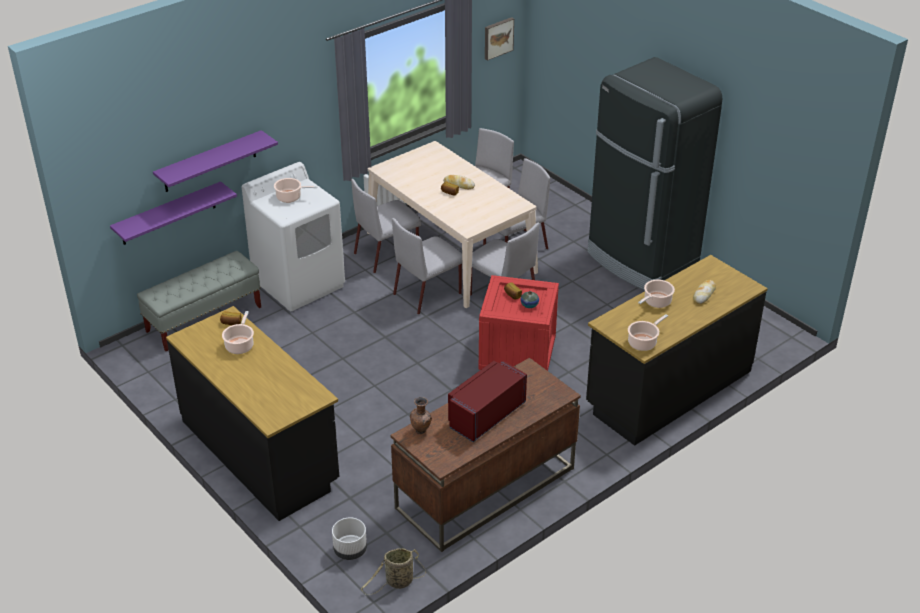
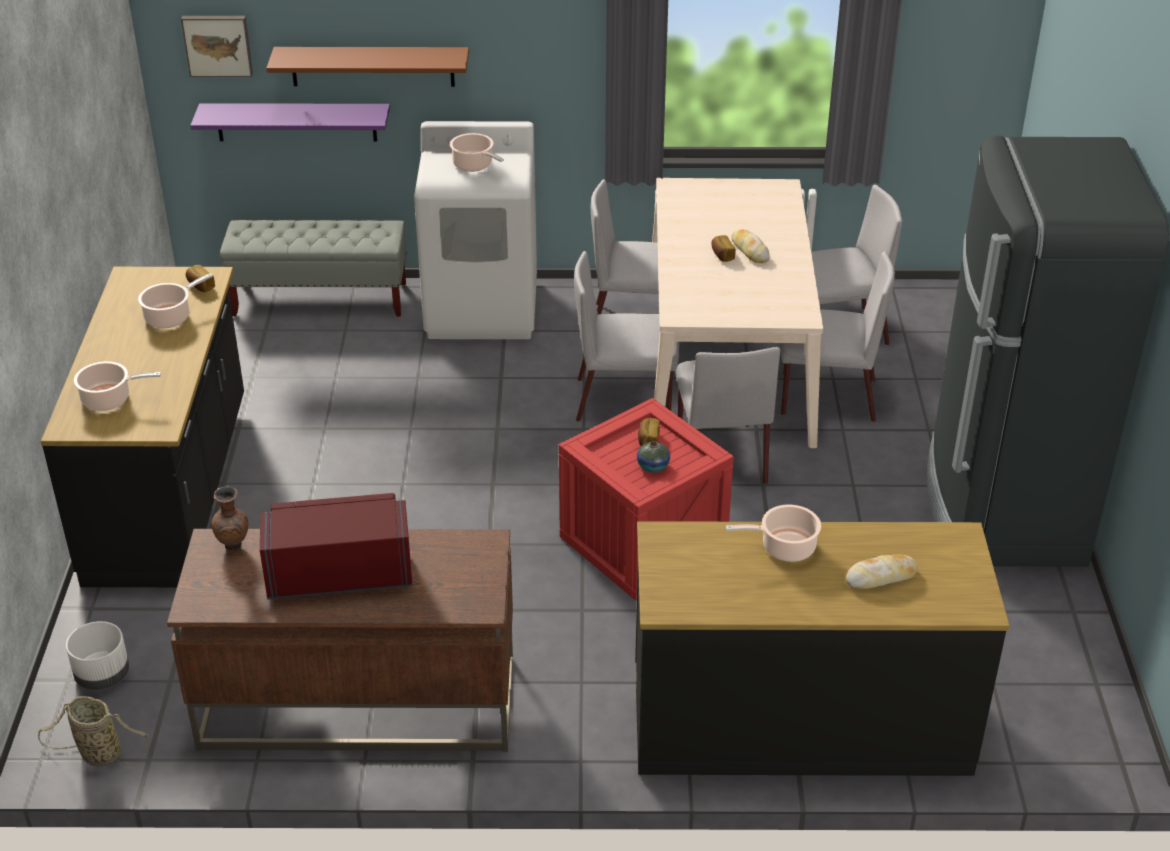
camera: 40 degrees right, 0 degrees up
purple shelf [153,130,278,192] -> brown shelf [266,47,469,87]
picture [485,17,514,61] -> picture moved to [181,16,253,77]
cooking pot [628,314,668,351] -> cooking pot moved to [74,361,161,411]

